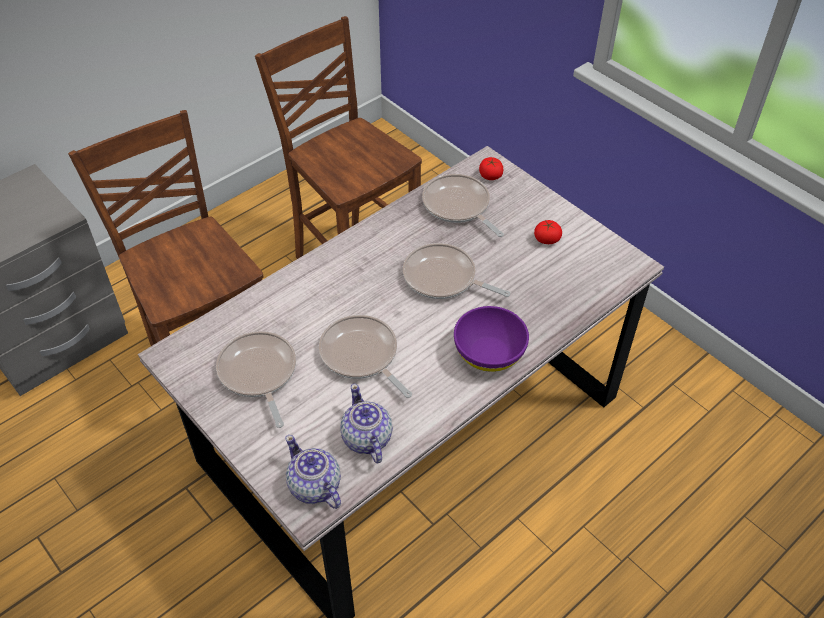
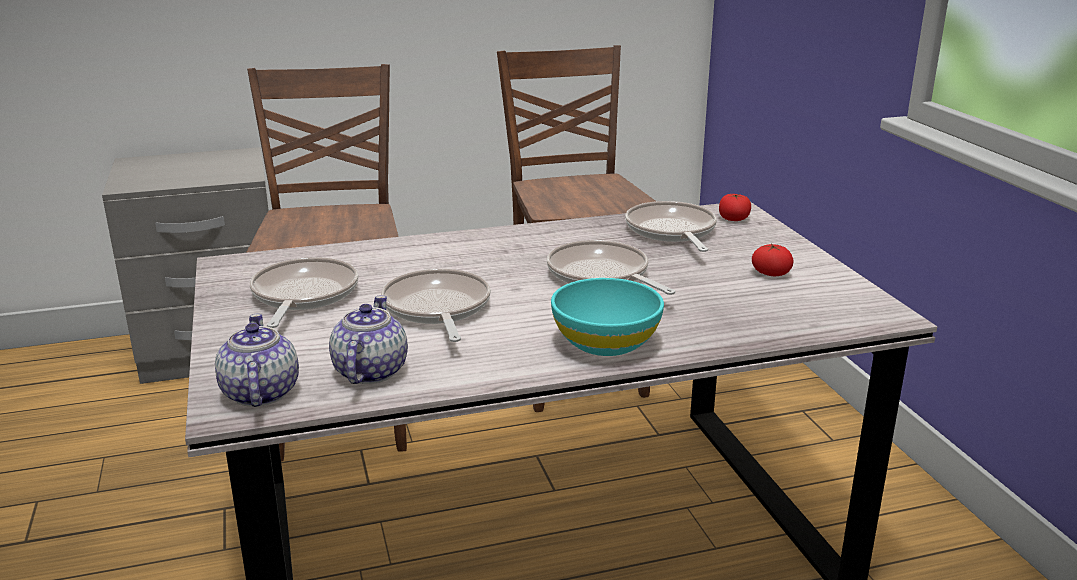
camera: 25 degrees right, 25 degrees down
purple bowl [454,306,529,372] -> turquoise bowl [551,278,664,356]

